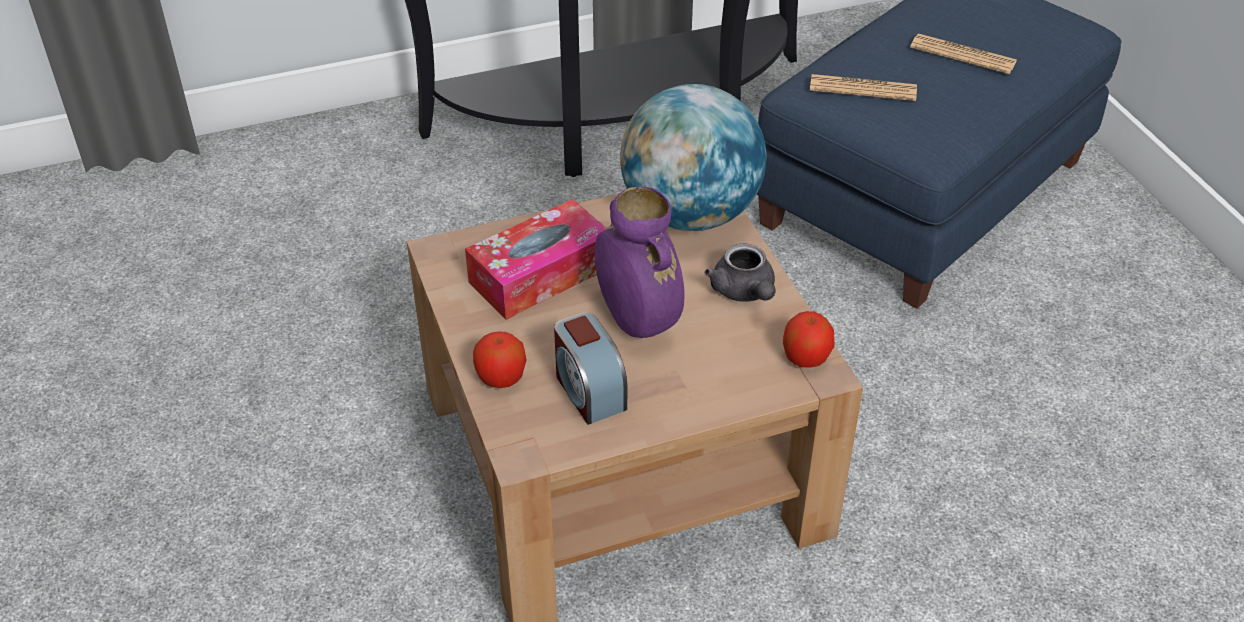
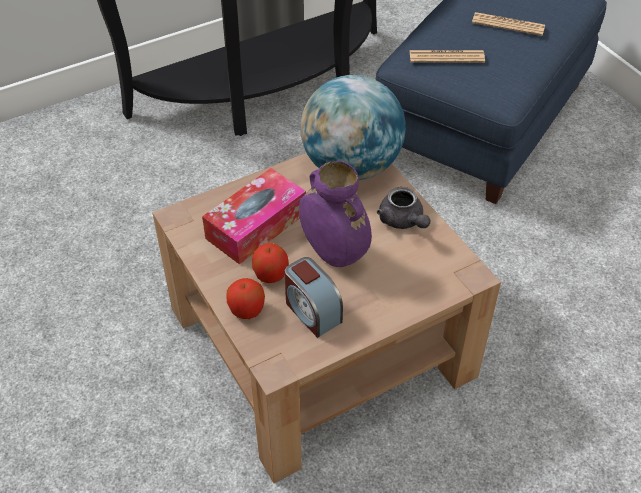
camera: 10 degrees left, 5 degrees up
apple [783,311,835,368] -> apple moved to [252,243,289,283]

